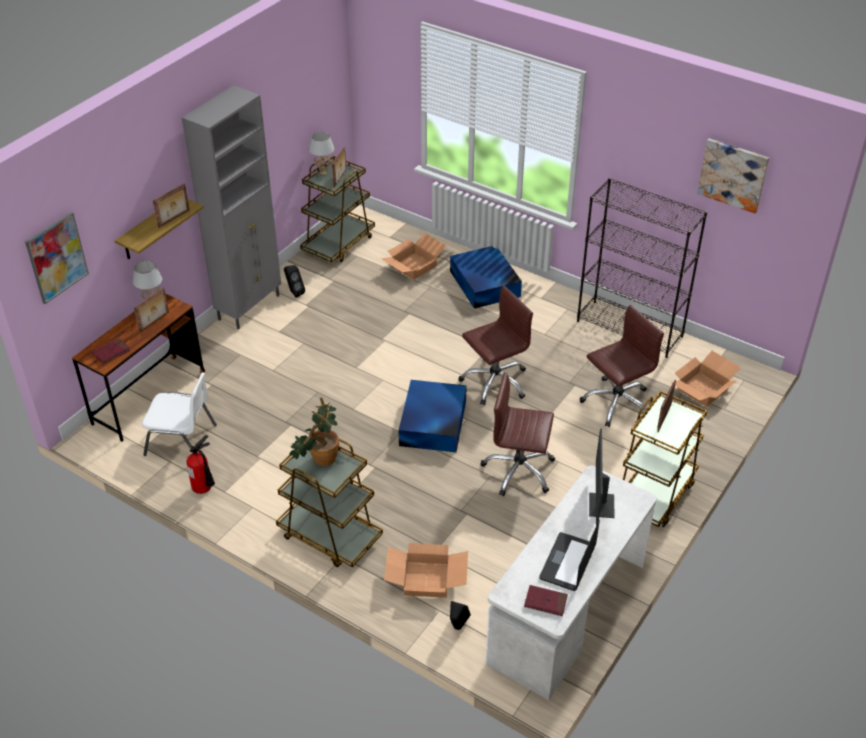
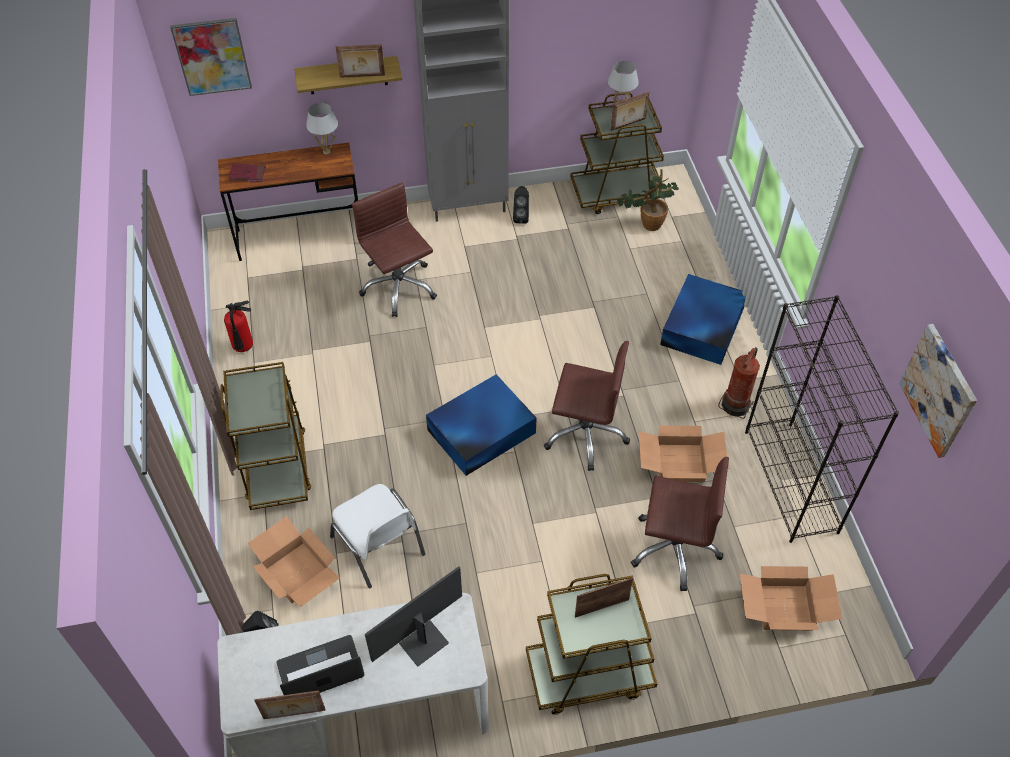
camera: 45 degrees right, 10 degrees up
picture frame [134,288,169,333] -> picture frame moved to [255,690,326,719]
white chair [142,372,217,456] -> white chair moved to [330,484,425,588]
potted plant [289,397,339,466] -> potted plant moved to [617,169,679,231]
cardboard box [381,233,447,280] -> cardboard box moved to [638,426,729,482]
brown office chair [481,372,555,496] -> brown office chair moved to [352,182,437,317]
red book [524,585,568,616] -> none
none -> fire extinguisher [718,347,760,419]

